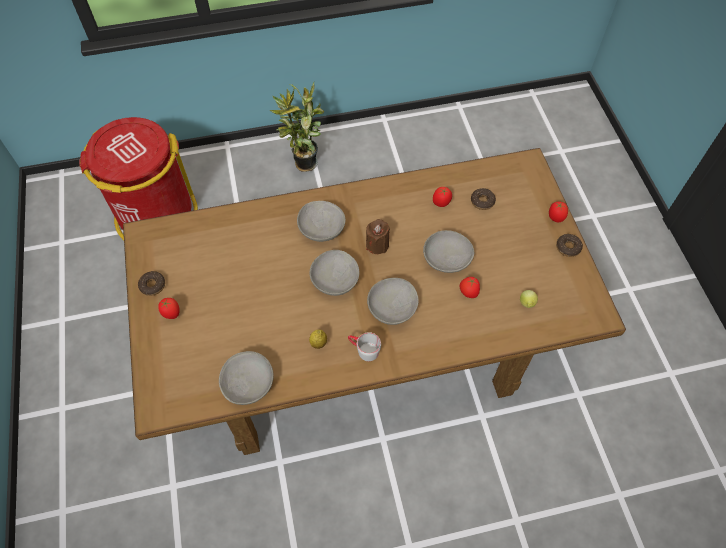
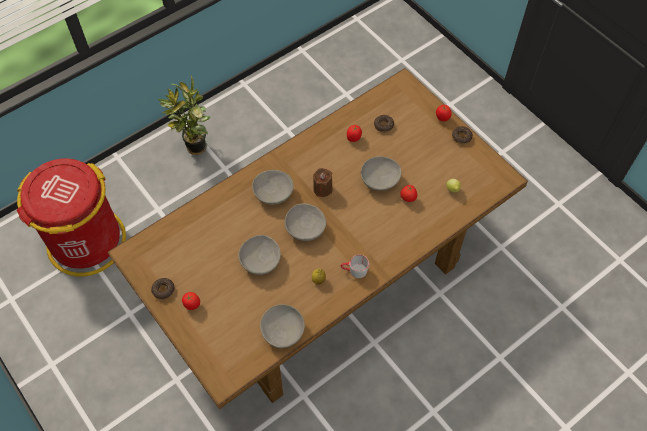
camera: 25 degrees left, 0 degrees up
grey bowl [367,278,419,325] -> grey bowl moved to [238,235,281,275]

